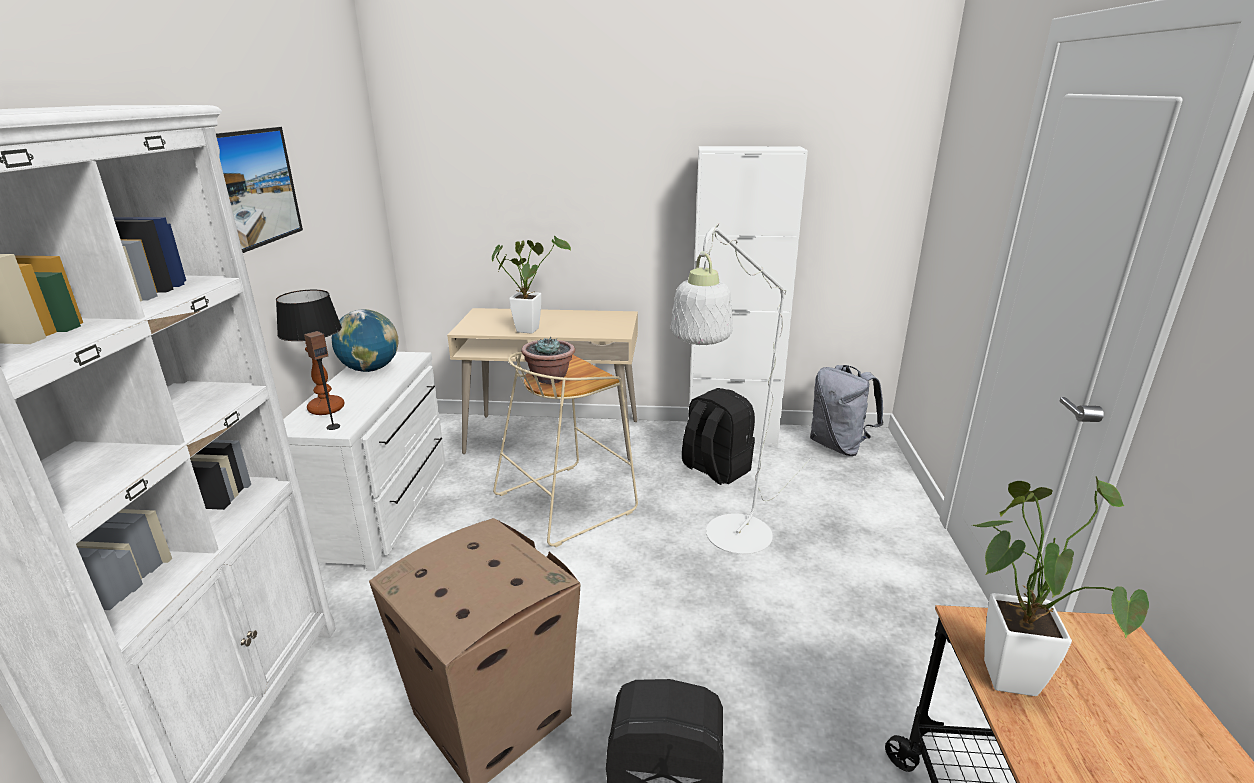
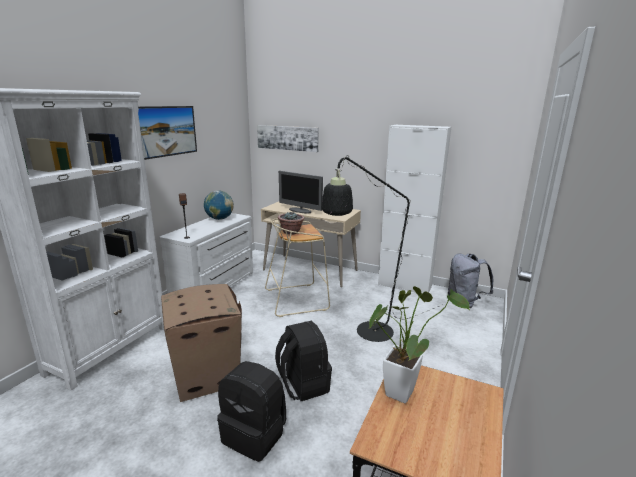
camera: 20 degrees right, 5 degrees down
table lamp [276,289,345,415] -> none
potted plant [492,236,571,334] -> monitor [279,171,323,214]
white floor lamp [671,223,811,554] -> black floor lamp [322,155,441,342]
black backpack [682,388,755,485] -> black backpack moved to [275,321,332,401]
none -> picture [257,125,319,152]

